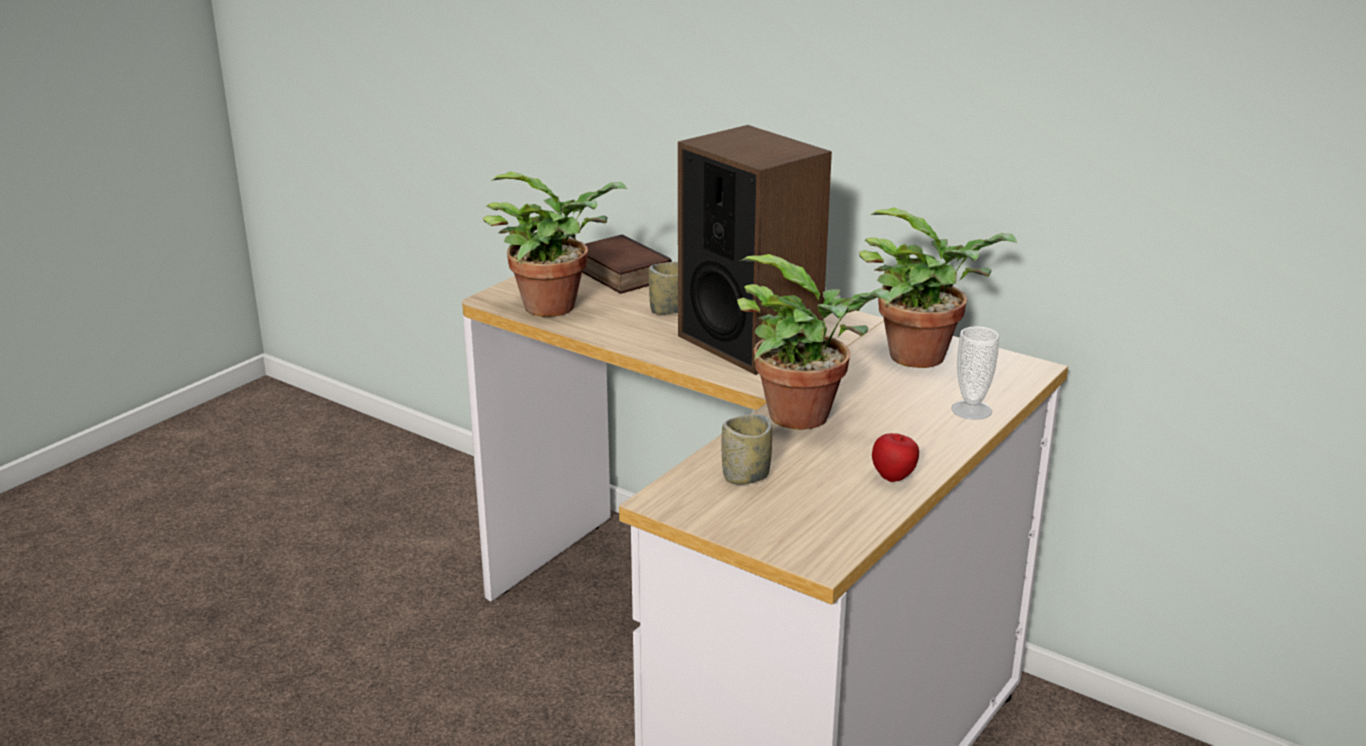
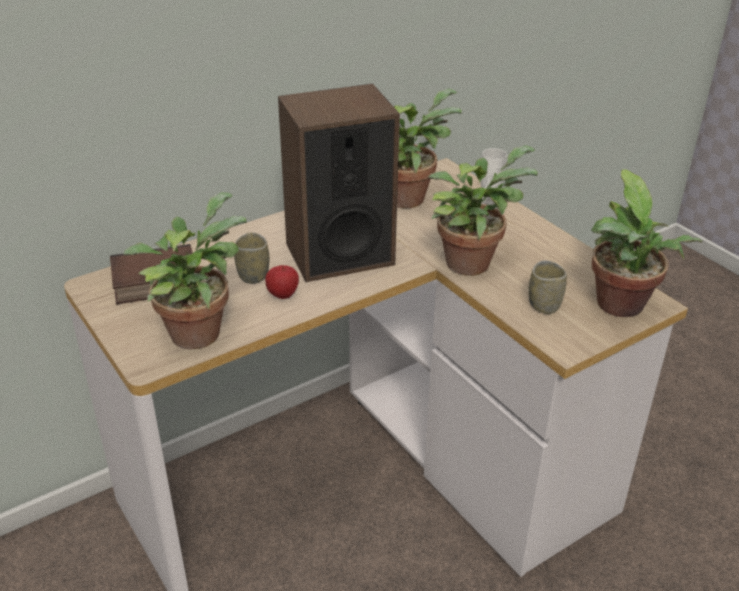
camera: 70 degrees left, 10 degrees up
apple [872,433,919,482] -> apple moved to [265,265,299,299]
none -> potted plant [591,169,703,317]

